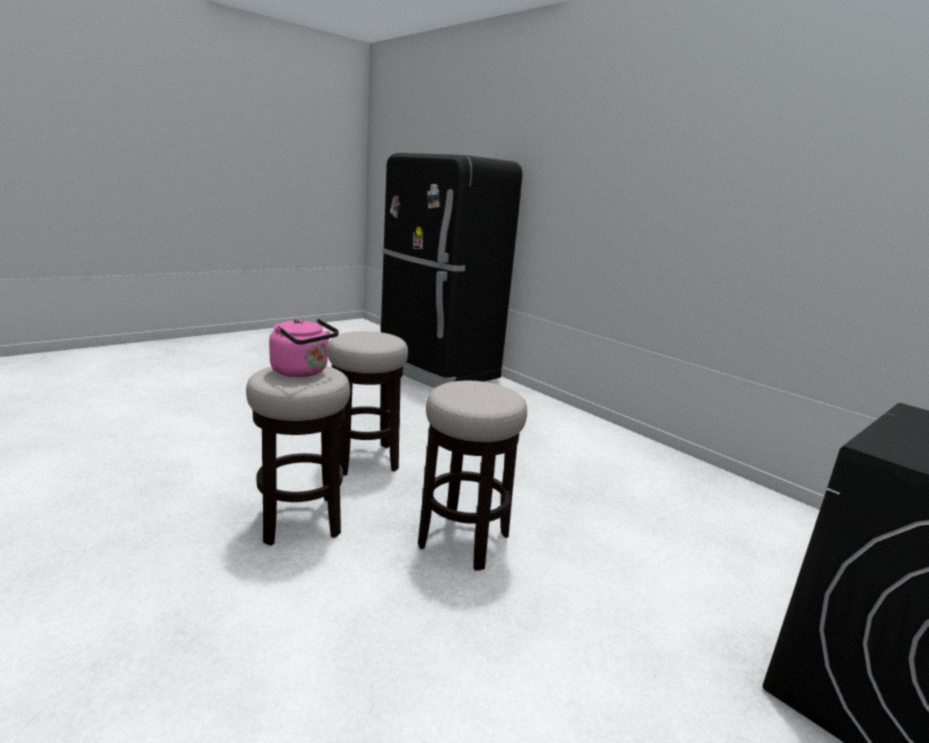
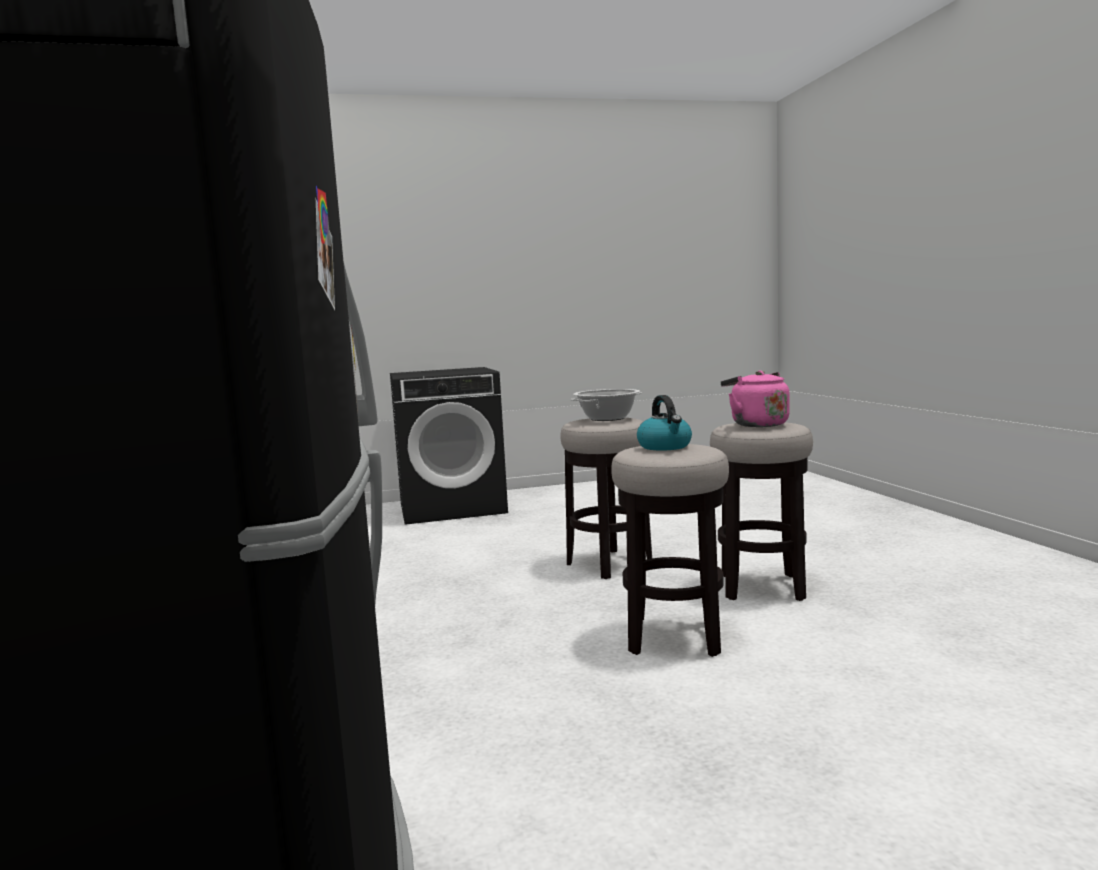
camera: 150 degrees left, 10 degrees down
none -> cooking pot [570,389,642,421]
none -> kettle [637,395,692,451]

